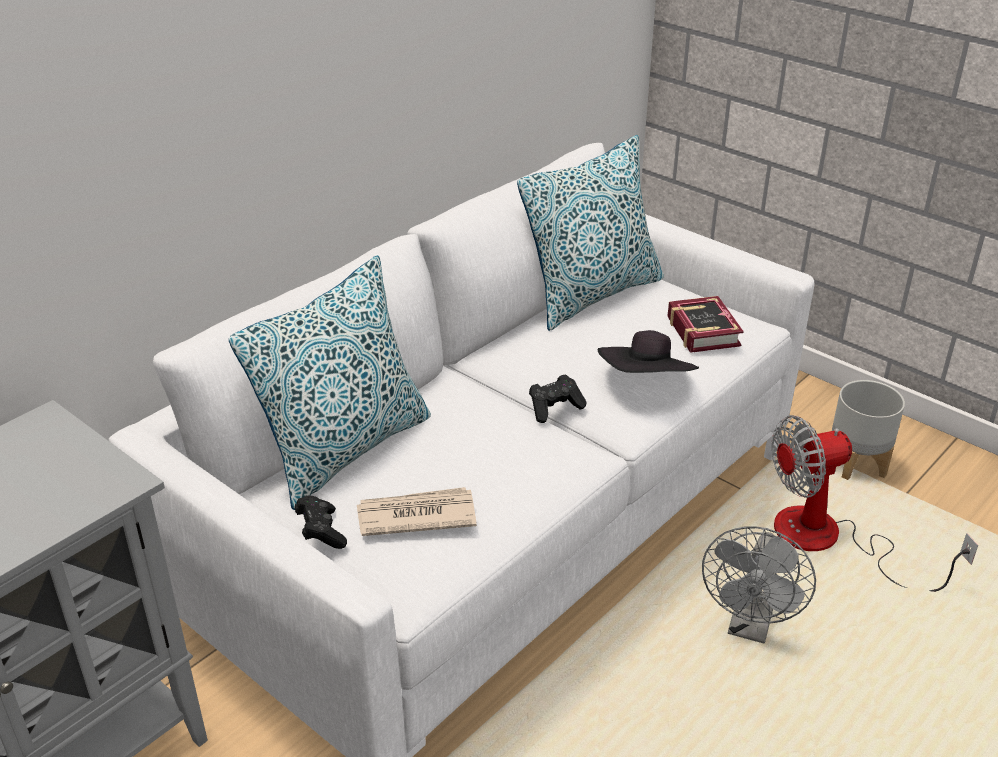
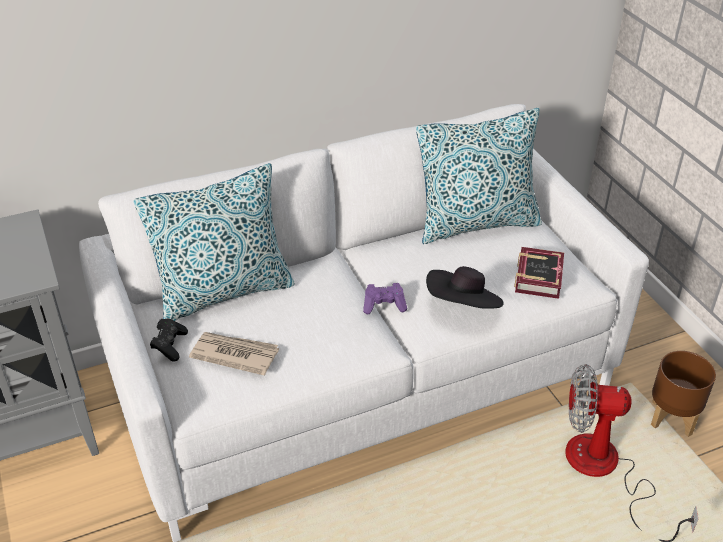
camera: 25 degrees right, 5 degrees up
black game controller [529,374,587,423] -> purple game controller [363,283,407,314]
grey fan [702,526,816,644] -> none
grey planter [832,380,905,480] -> brown planter [651,351,716,437]

